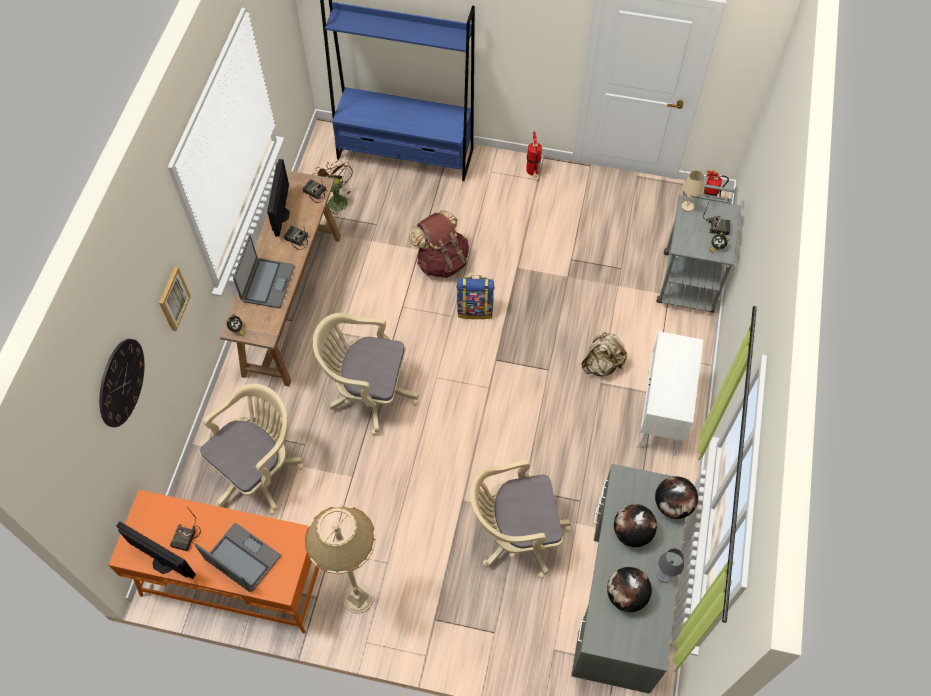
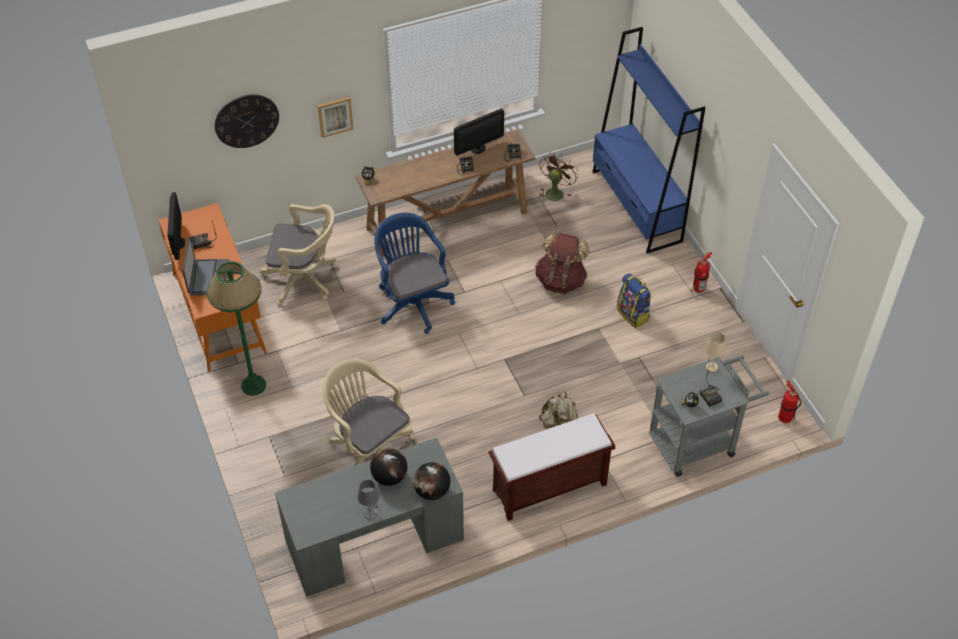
camera: 55 degrees right, 10 degrees down
laptop [233,235,295,308] -> none
beige floor lamp [305,505,376,613] -> green floor lamp [207,261,266,396]
beige office chair [313,313,419,435] -> blue office chair [374,213,455,334]
backpack [456,275,495,319] -> backpack moved to [617,273,652,328]
globe [607,567,652,612] -> none
white cabinet [637,331,703,456] -> brown bench [488,413,615,521]

